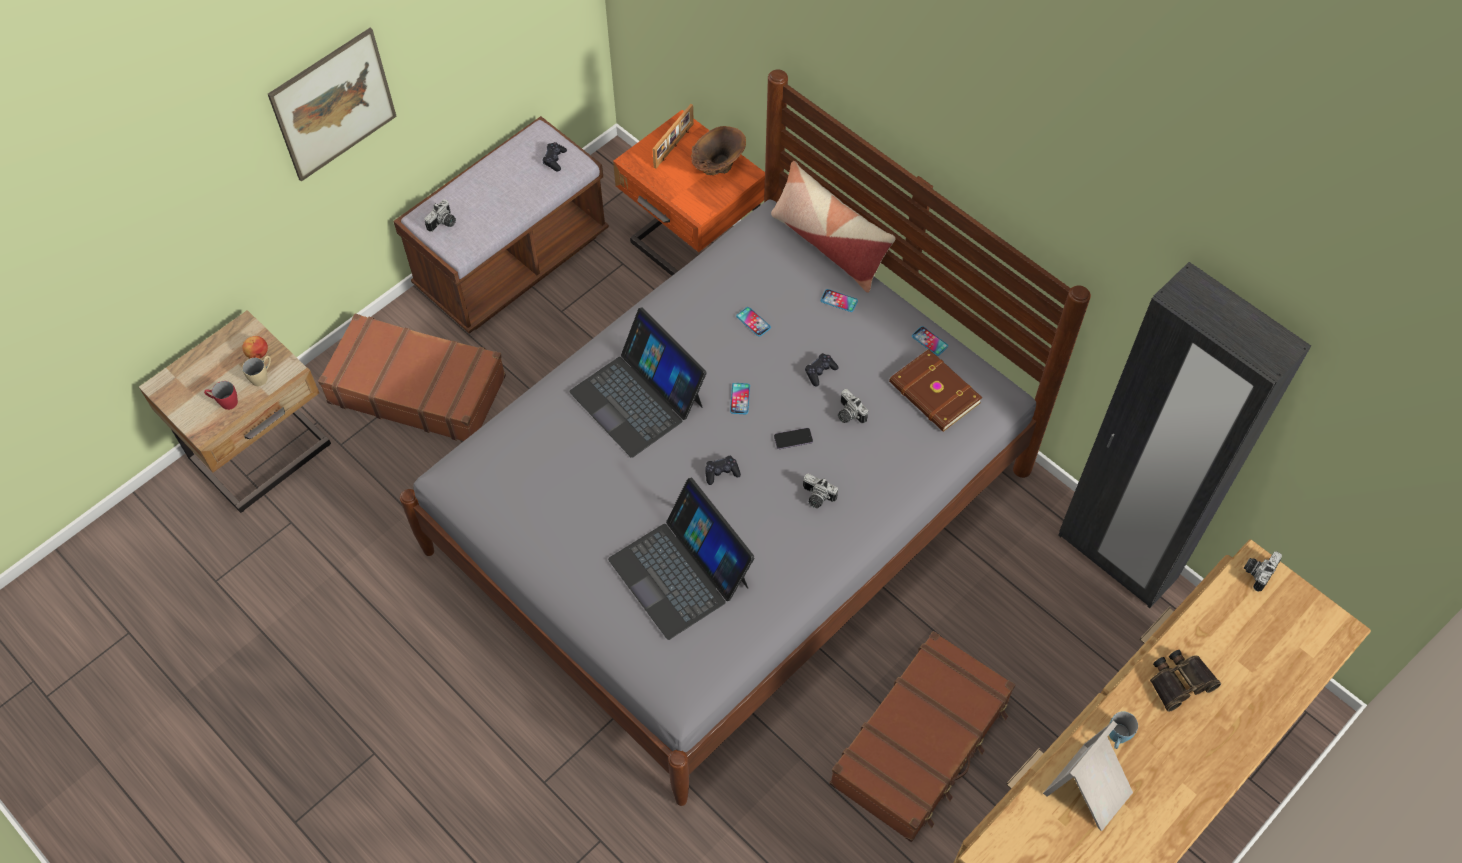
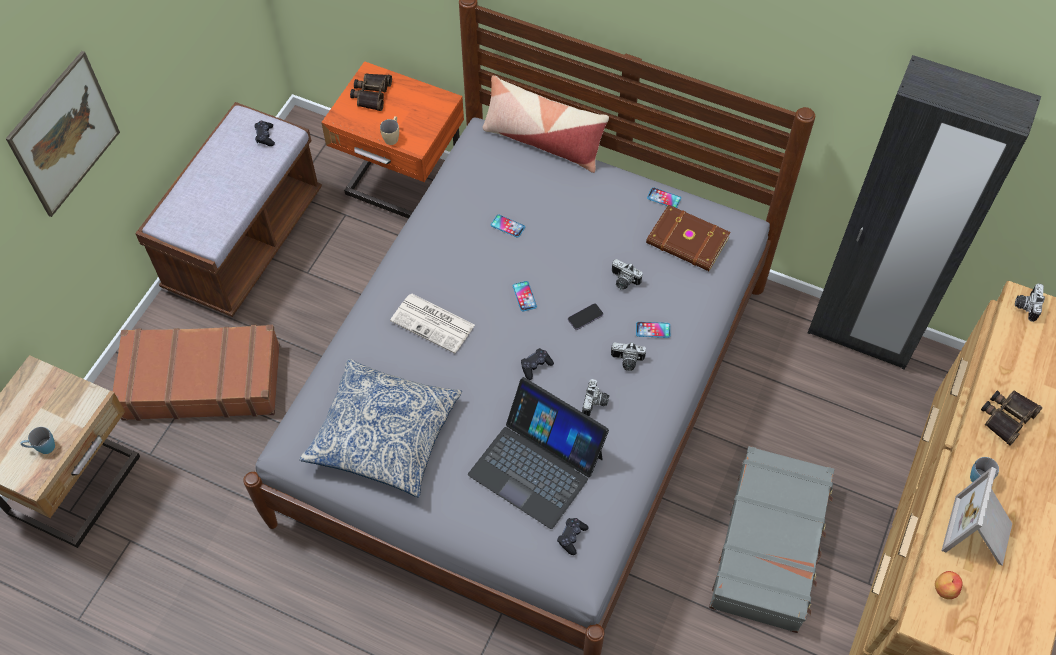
camera: 20 degrees left, 0 degrees up
red mug [204,381,238,410] -> blue mug [20,427,55,454]
apple [242,336,268,359] -> apple moved to [935,571,963,599]
beige mug [242,356,271,386] -> beige mug moved to [380,116,399,145]
camera [425,199,456,232] -> camera moved to [582,379,609,416]
laptop [569,307,707,458] -> newspaper [390,294,475,354]
picture frame [653,104,694,168] -> binoculars [350,74,392,111]
brown vase [691,126,746,175] -> none
black game controller [805,353,838,387] -> black game controller moved to [557,518,588,555]
phone [821,289,858,312] -> phone moved to [636,322,670,338]
brown suitcase [829,631,1015,842] -> grey suitcase [709,446,834,633]
none -> pillow [299,359,462,497]

